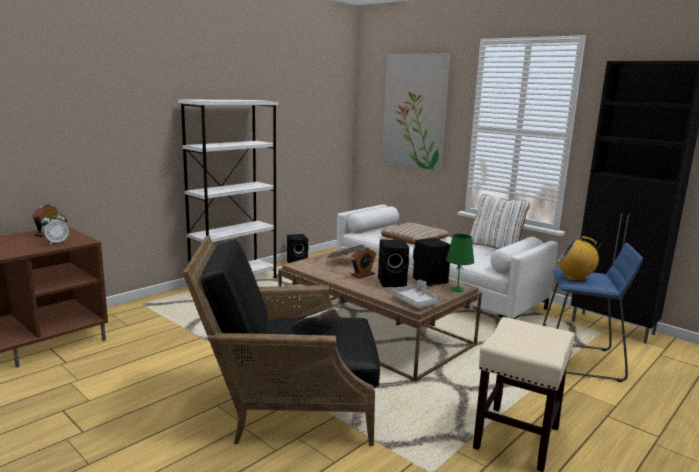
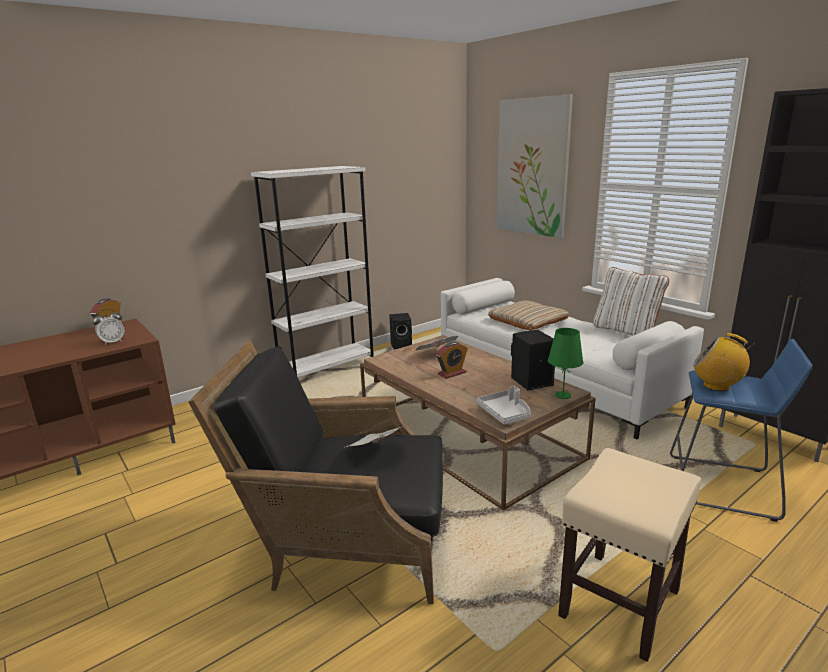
camera: 10 degrees right, 5 degrees up
black speaker [378,240,409,287] -> none

